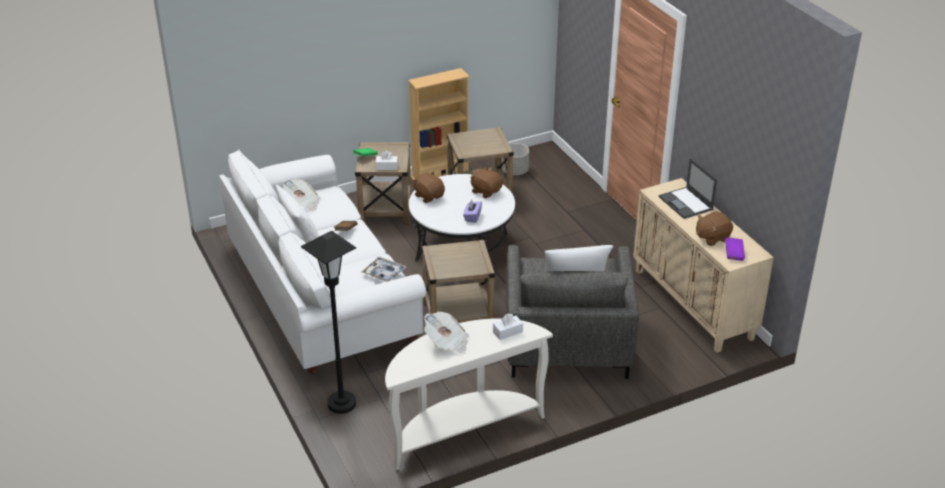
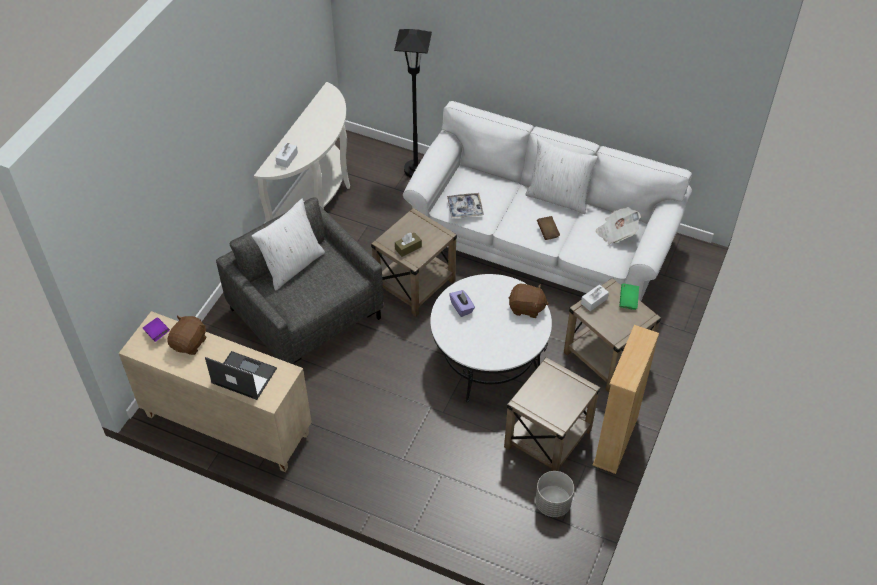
camera: 140 degrees right, 15 degrees up
newspaper [424,312,469,354] -> none
brown plush toy [471,167,503,199] -> none
none -> brown tissue box [395,232,422,257]

